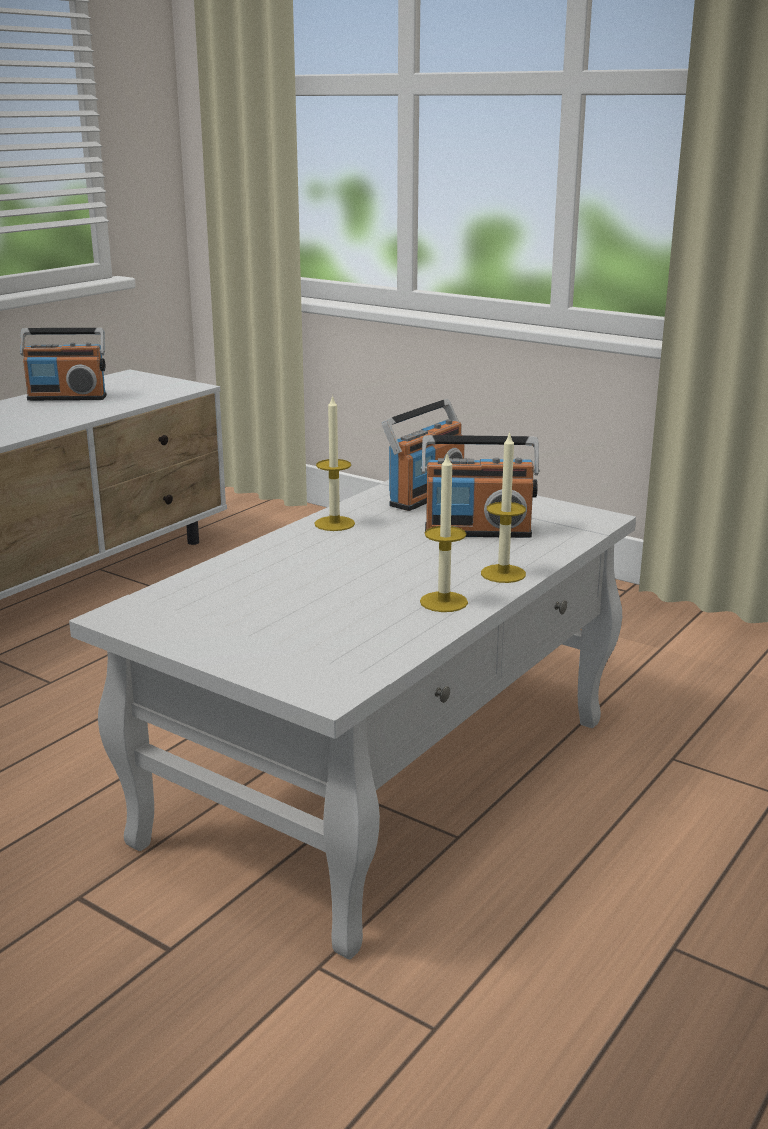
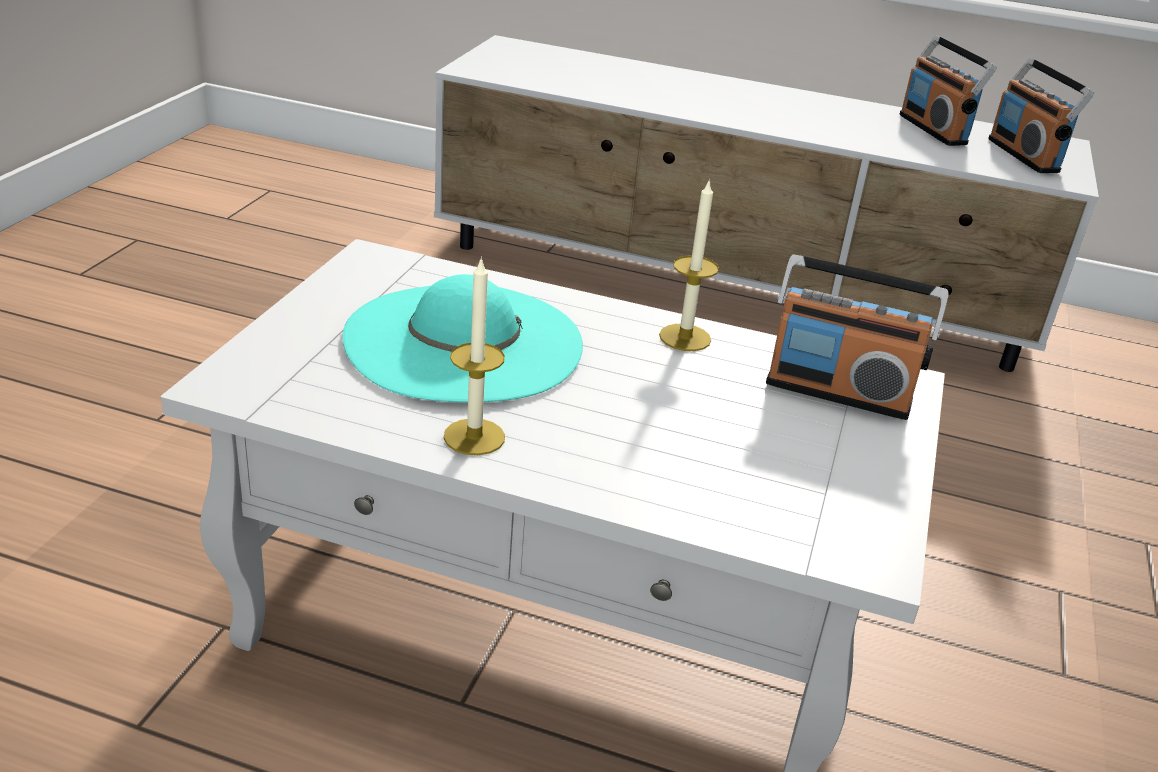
camera: 70 degrees right, 10 degrees up
radio [421,435,539,538] -> radio moved to [988,58,1094,173]
candle [481,431,526,583] -> none
none -> turquoise hat [342,274,583,402]

